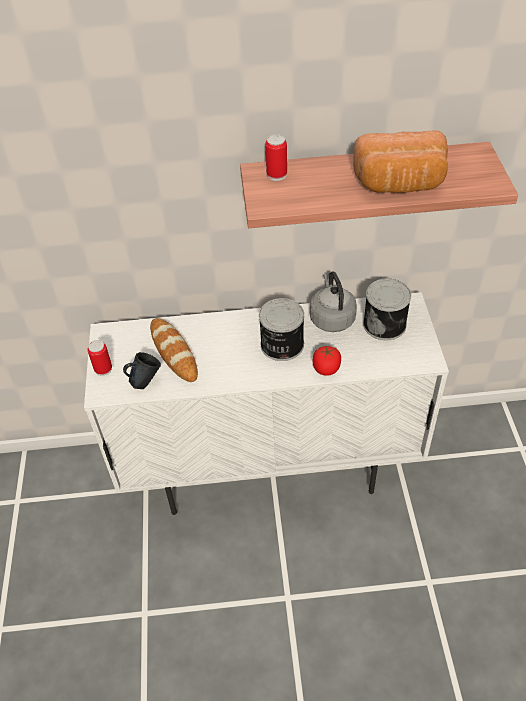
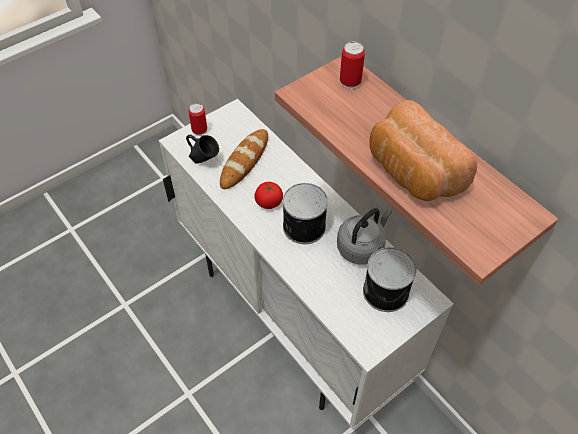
camera: 55 degrees right, 5 degrees up
tomato [313,346,341,376] -> tomato moved to [254,182,283,209]

